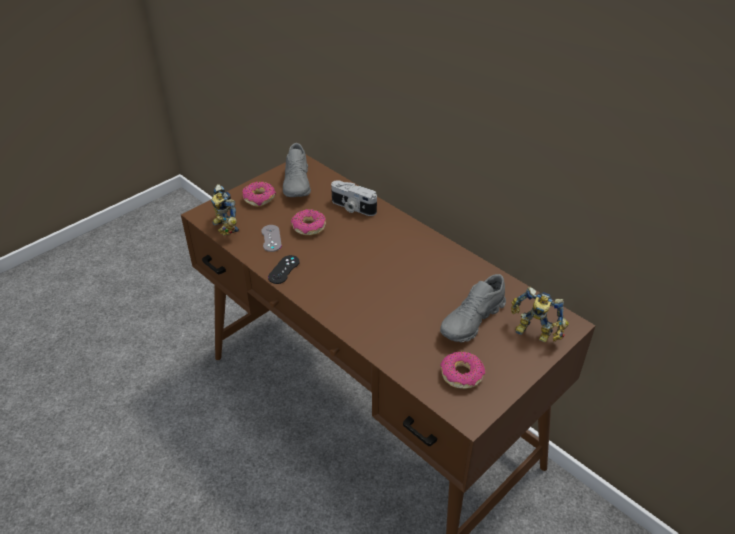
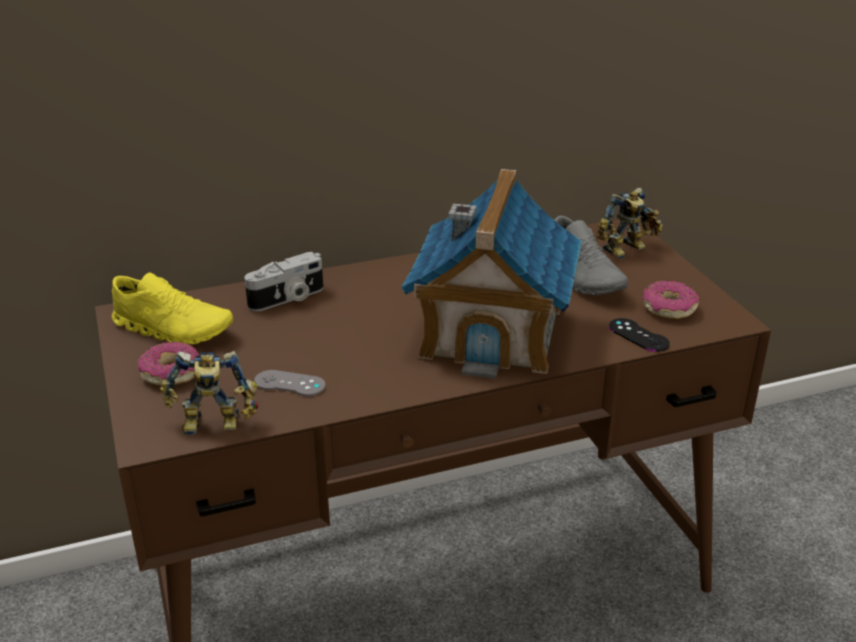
camera: 65 degrees left, 10 degrees down
black game controller [268,255,300,284] -> black game controller moved to [609,318,670,352]
grey shoe [283,143,311,197] -> yellow shoe [112,272,233,344]
donut [291,209,326,235] -> none
none -> toy house [401,169,582,379]

